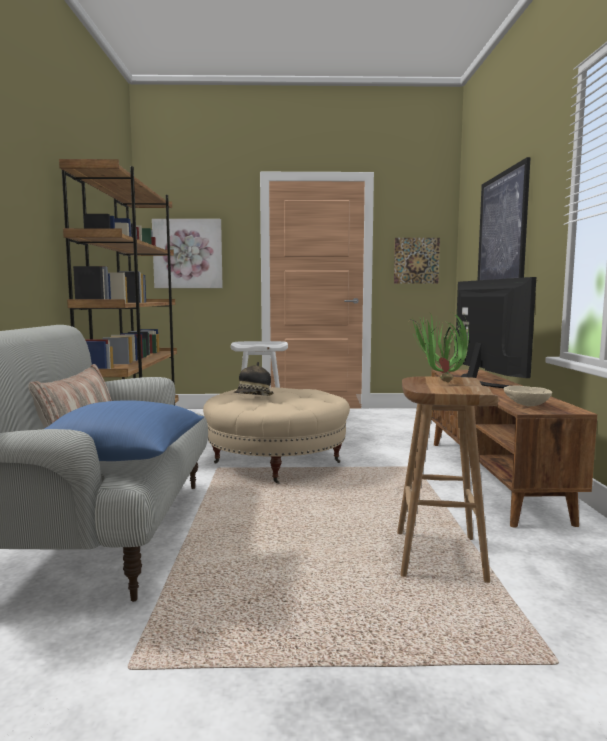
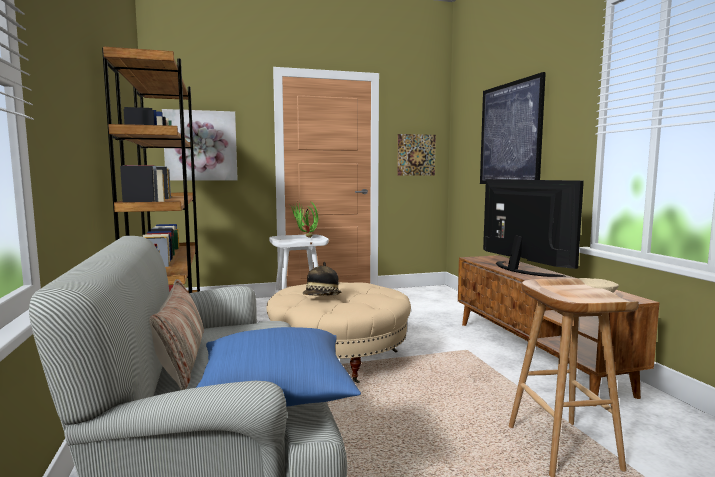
camera: 15 degrees left, 0 degrees up
potted plant [410,313,469,383] -> potted plant moved to [291,201,319,238]

